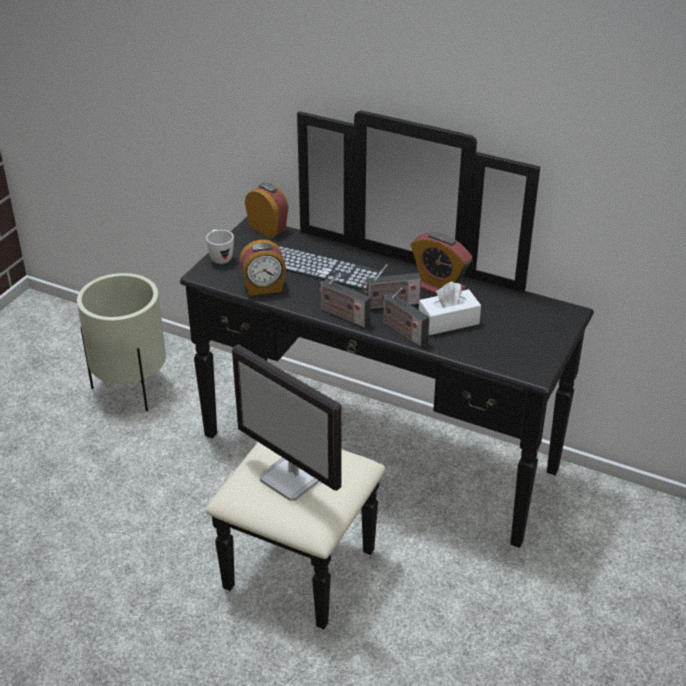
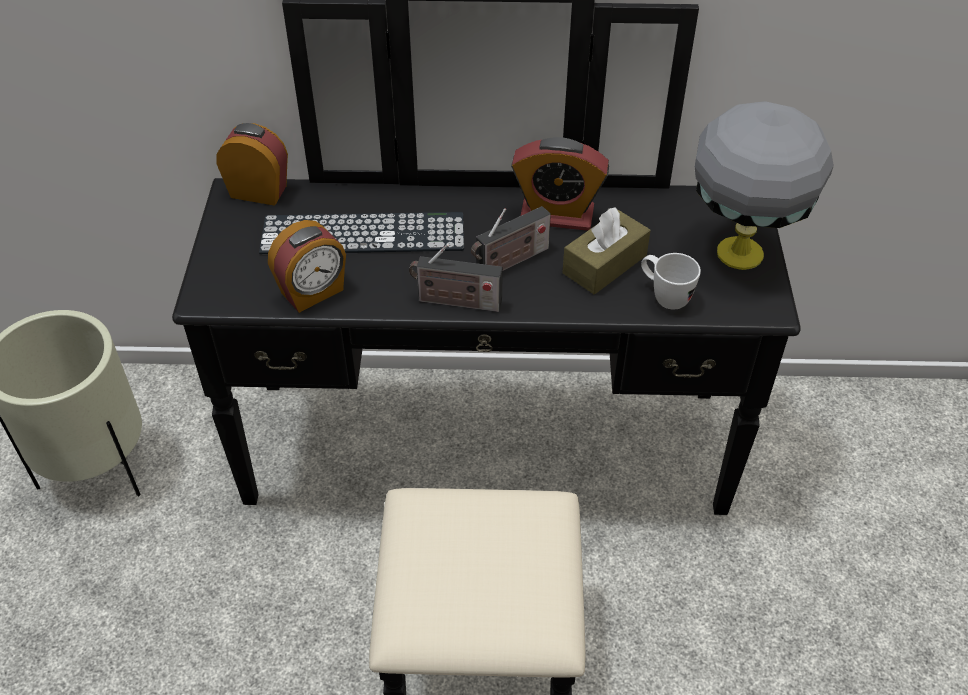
camera: 25 degrees left, 10 degrees up
white mug [206,229,234,264] -> white mug moved to [641,253,701,310]
monitor [232,345,342,501] -> none
radio [382,288,429,347] -> none
white tissue box [419,281,481,335] -> brown tissue box [562,207,651,294]
none -> grey table lamp [695,101,834,270]

